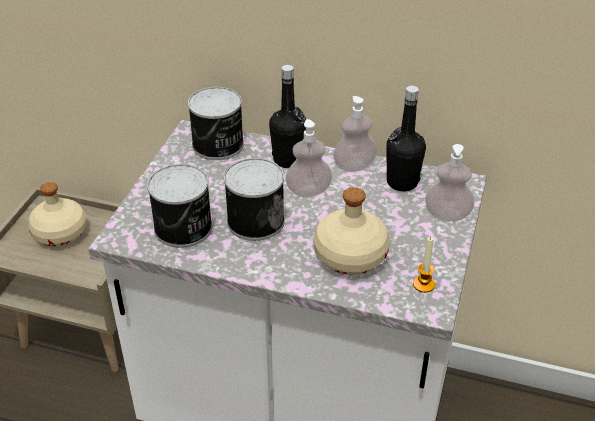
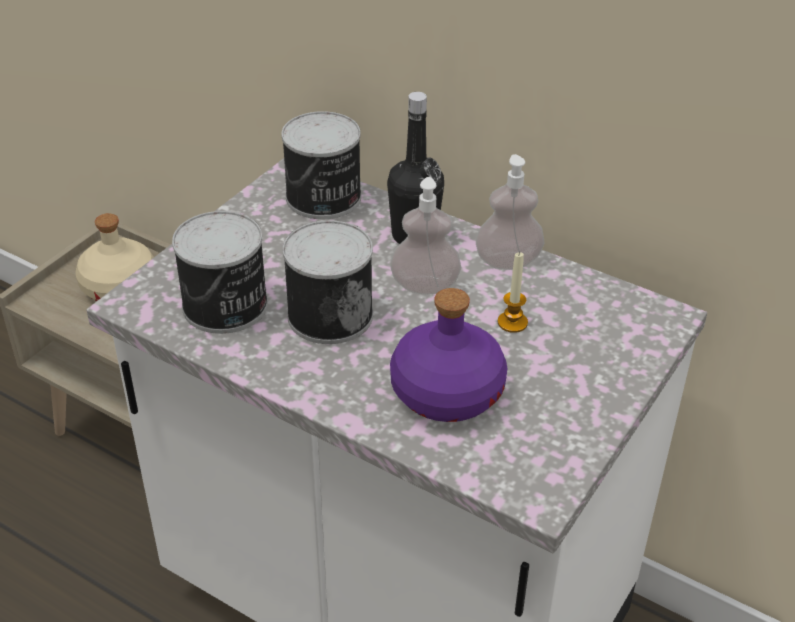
camera: 15 degrees right, 0 degrees up
beige bottle [313,187,390,275] -> purple bottle [390,288,507,422]
black bottle [386,86,426,191] -> none
candle [413,237,435,293] -> candle moved to [498,252,528,333]
soap dispenser [425,144,474,221] -> none

